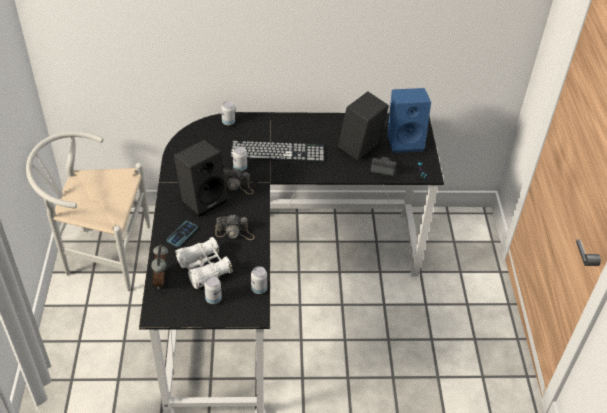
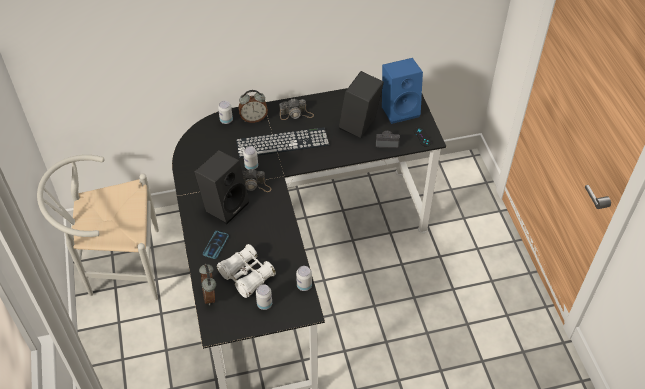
camera: 10 degrees left, 5 degrees up
camera [215,215,255,240] -> camera moved to [279,98,314,120]
none -> alarm clock [239,90,268,123]

